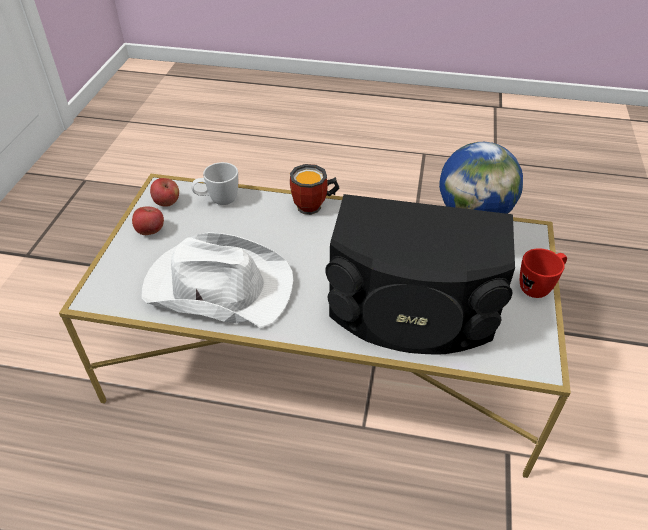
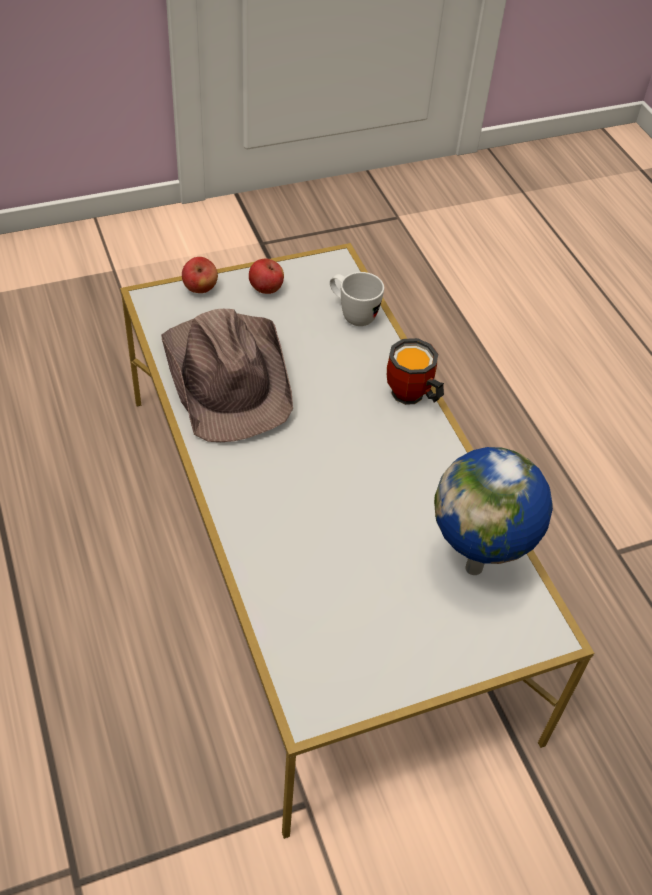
camera: 55 degrees right, 5 degrees up
white hat [142,232,293,328] -> brown hat [161,309,293,442]
apple [150,178,179,207] -> apple moved to [182,257,218,293]
black speaker [325,194,515,354] -> none
red mug [520,248,567,298] -> none

